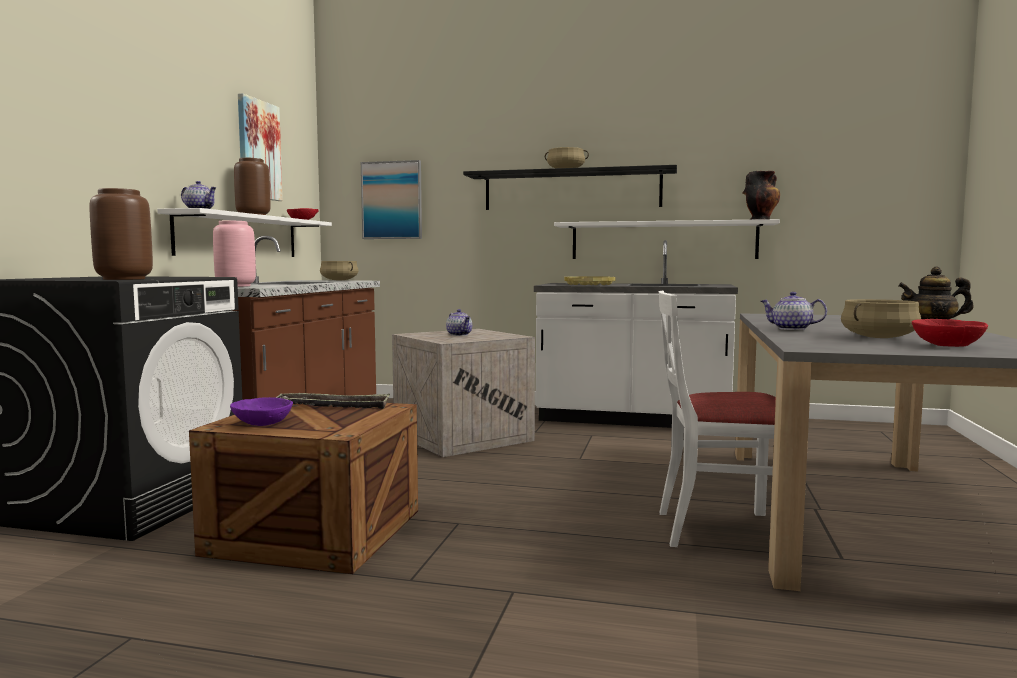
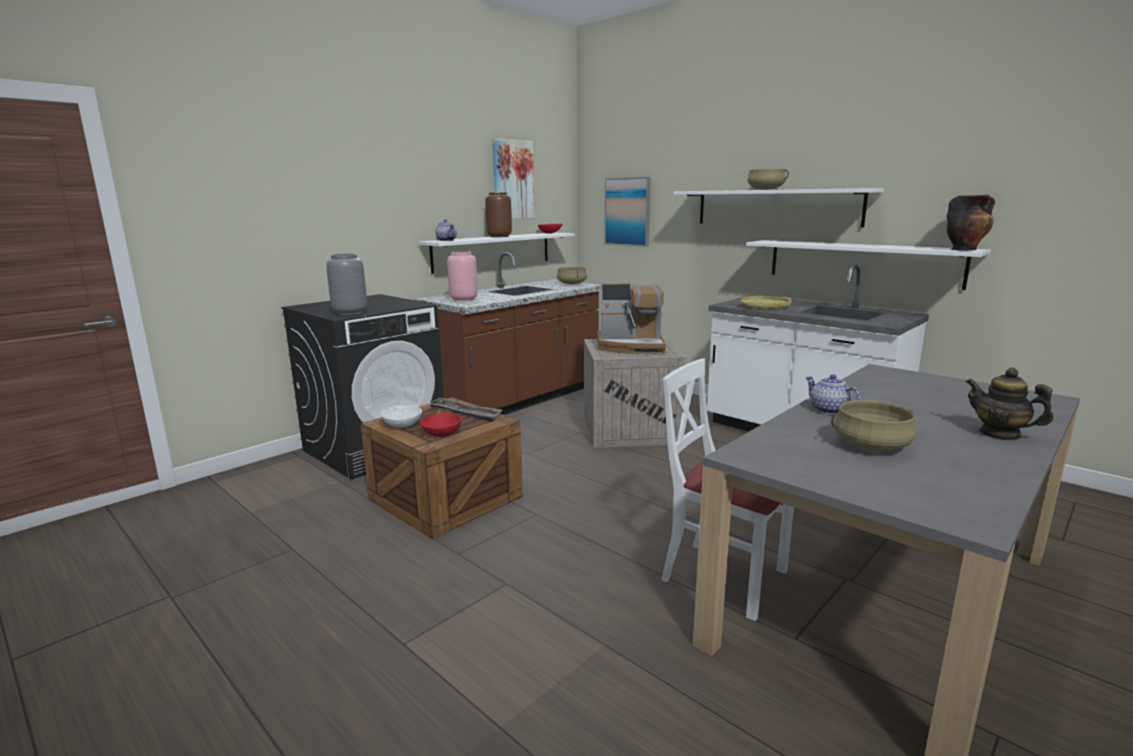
camera: 30 degrees right, 10 degrees up
brown vase [90,188,153,280] -> grey vase [326,254,367,315]
purple bowl [230,397,293,426] -> white bowl [381,405,422,428]
teapot [446,309,472,336] -> coffee machine [597,283,666,354]
black shelf [463,165,677,210] -> white shelf [673,188,884,228]
red bowl [912,319,988,347] -> red bowl moved to [420,413,462,437]

